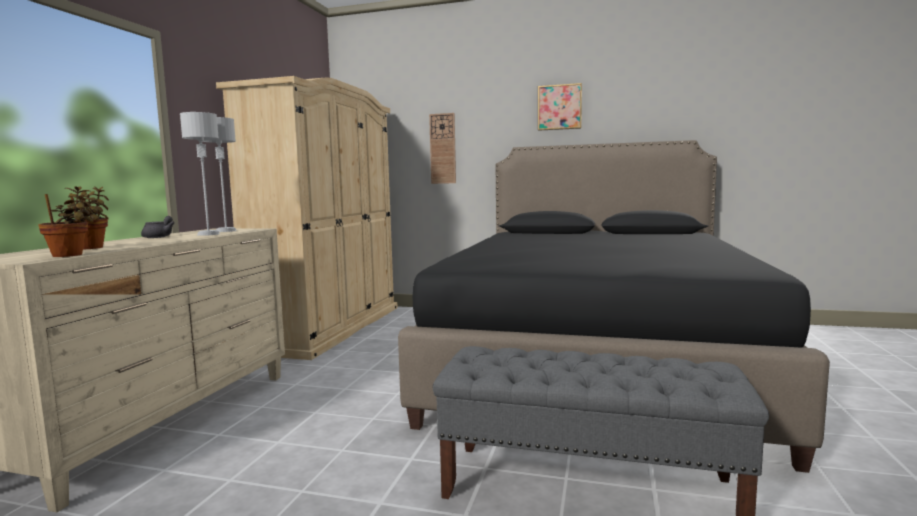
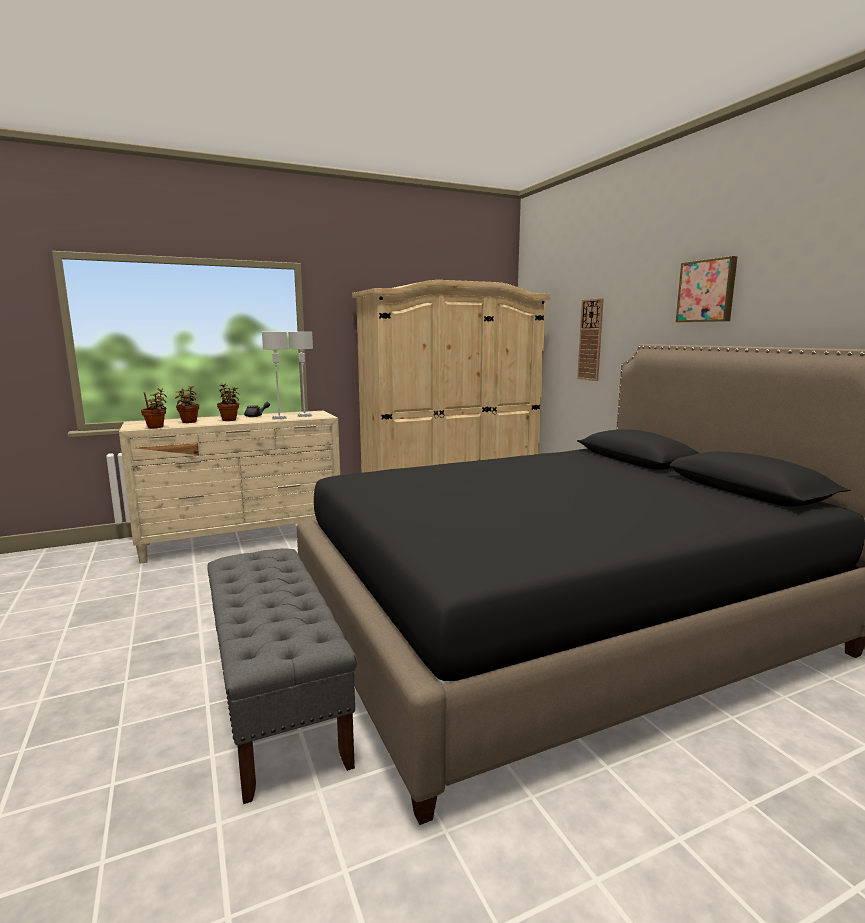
camera: 50 degrees right, 5 degrees up
none -> potted plant [217,384,239,421]

